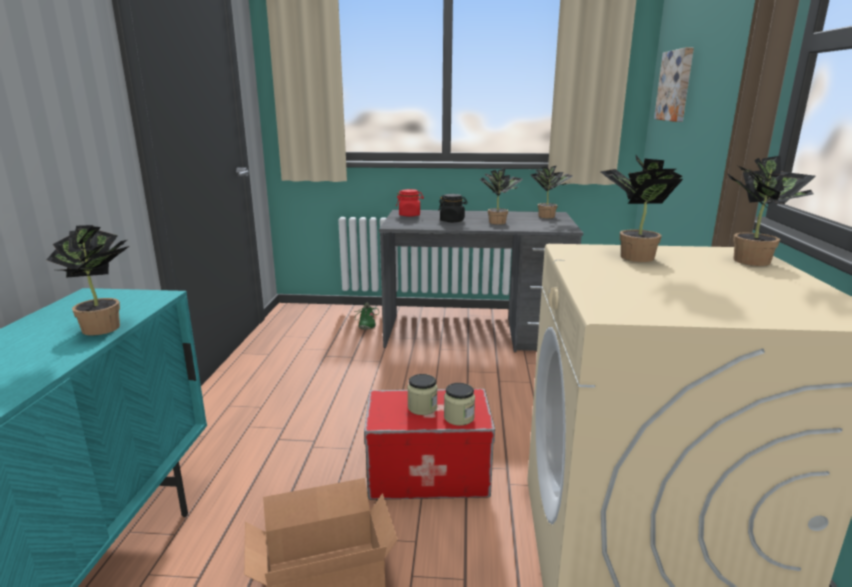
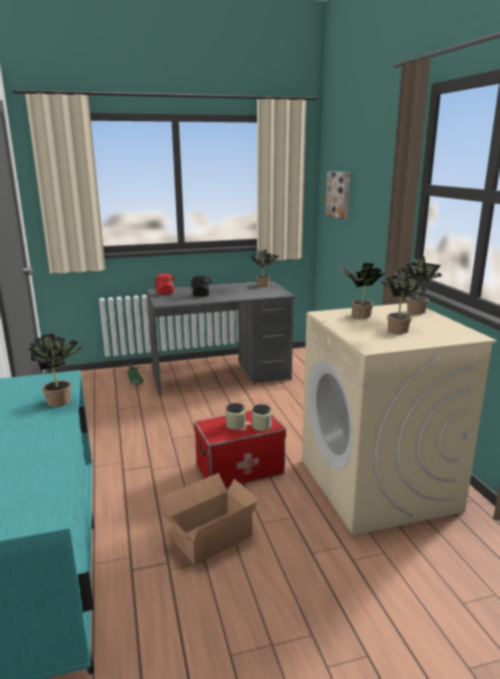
camera: 20 degrees left, 0 degrees up
potted plant [480,169,523,225] -> potted plant moved to [381,269,427,333]

